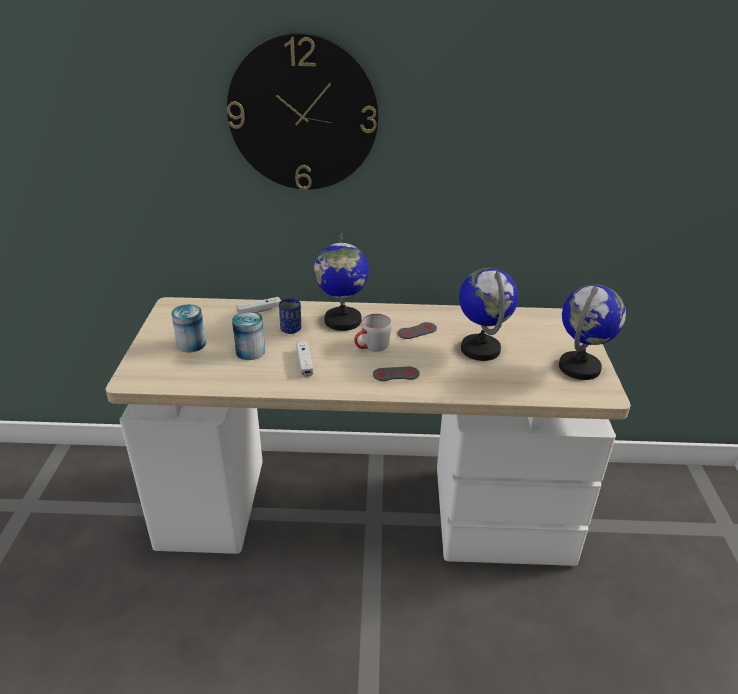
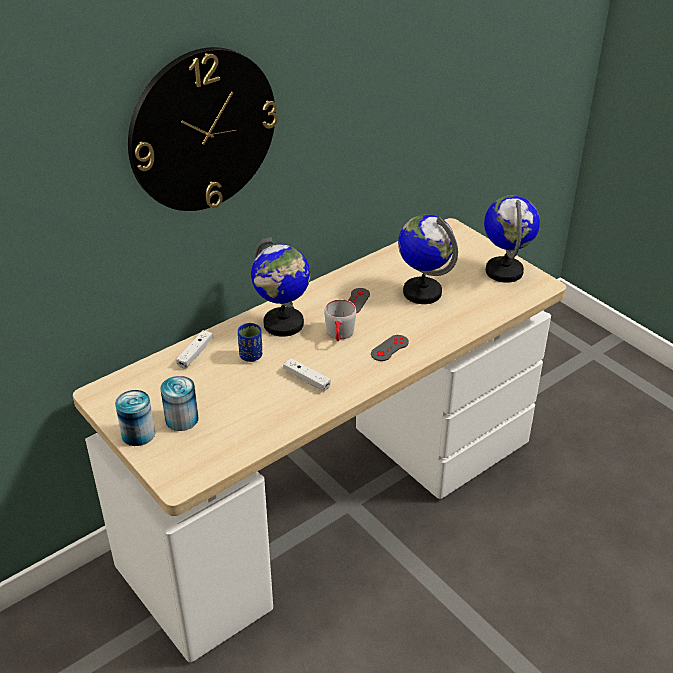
camera: 40 degrees left, 5 degrees up
can [232,311,265,360] -> can moved to [115,390,155,446]

